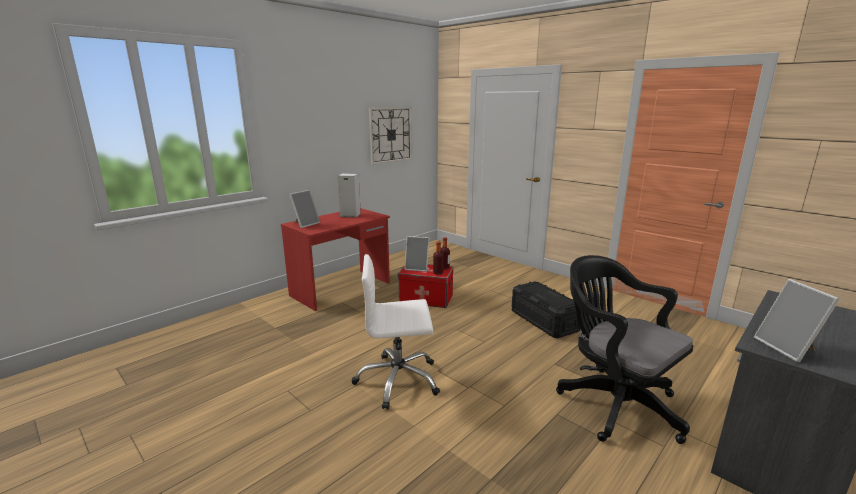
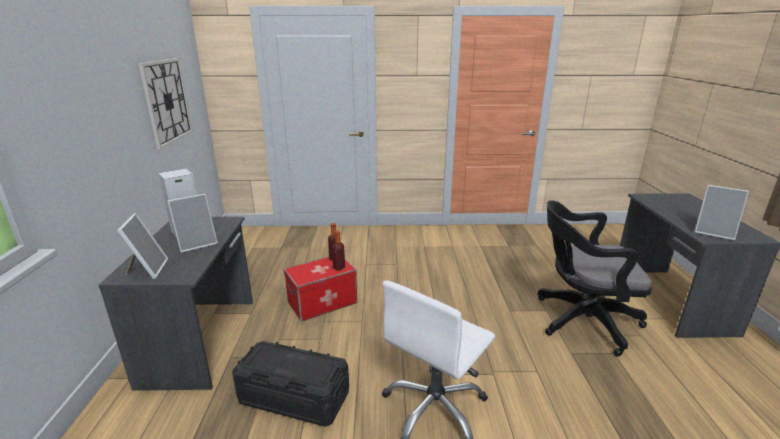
camera: 45 degrees left, 5 degrees up
red desk [281,208,390,311] -> grey desk [98,217,253,391]
picture frame [404,236,429,272] -> picture frame moved to [167,194,218,253]
black storage box [512,282,580,338] -> black storage box moved to [232,341,349,427]

